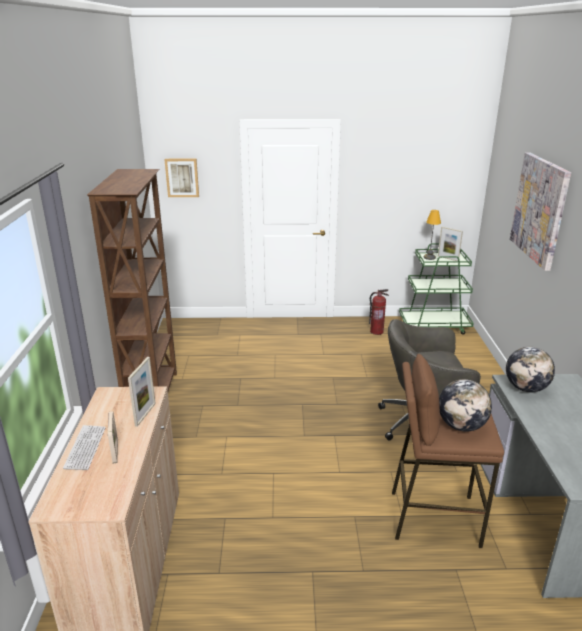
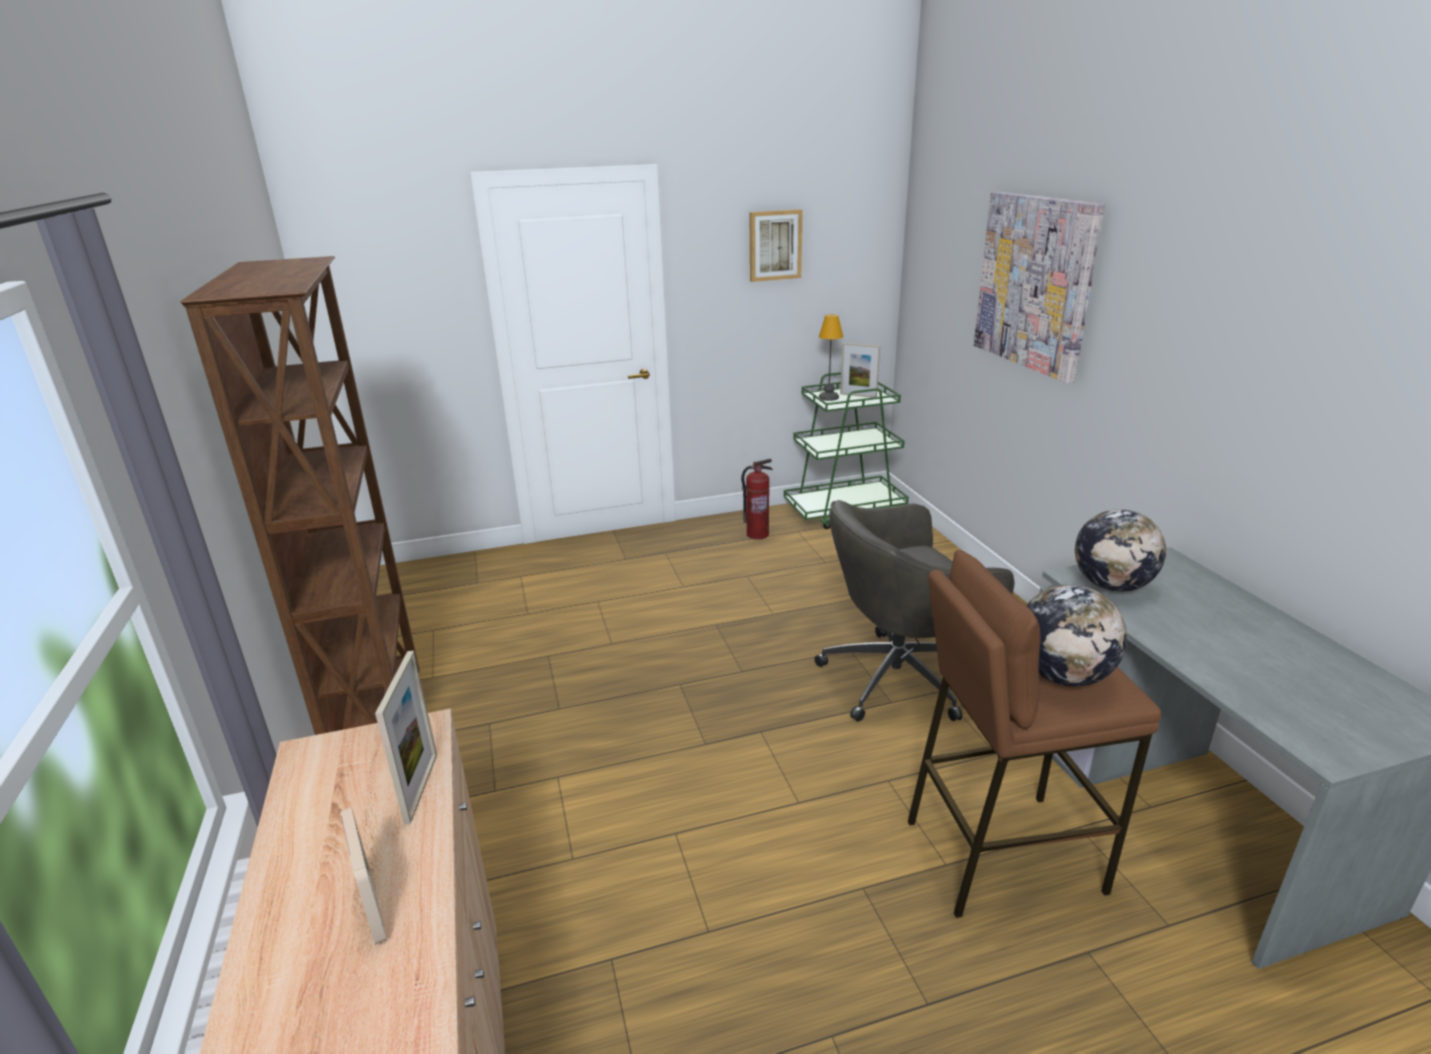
camera: 15 degrees left, 0 degrees up
keyboard [63,425,106,470] -> none
picture [164,159,199,197] -> picture moved to [750,209,803,282]

